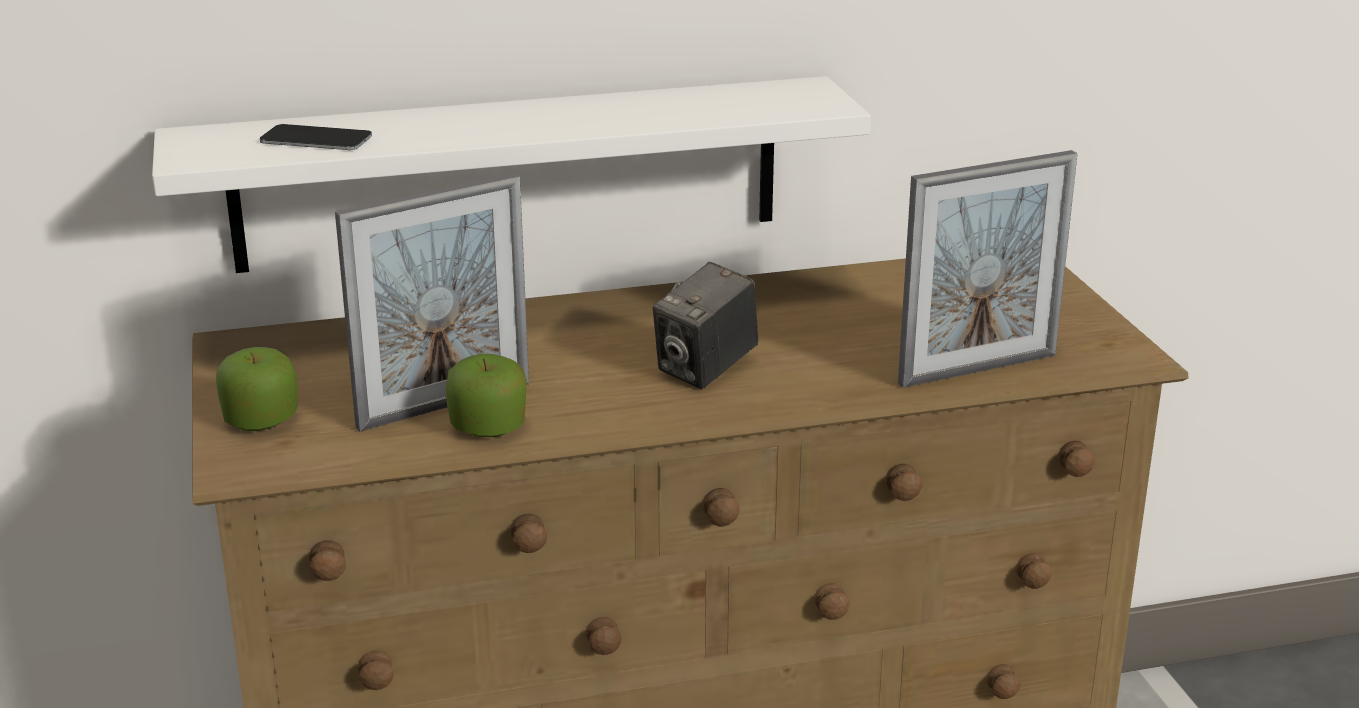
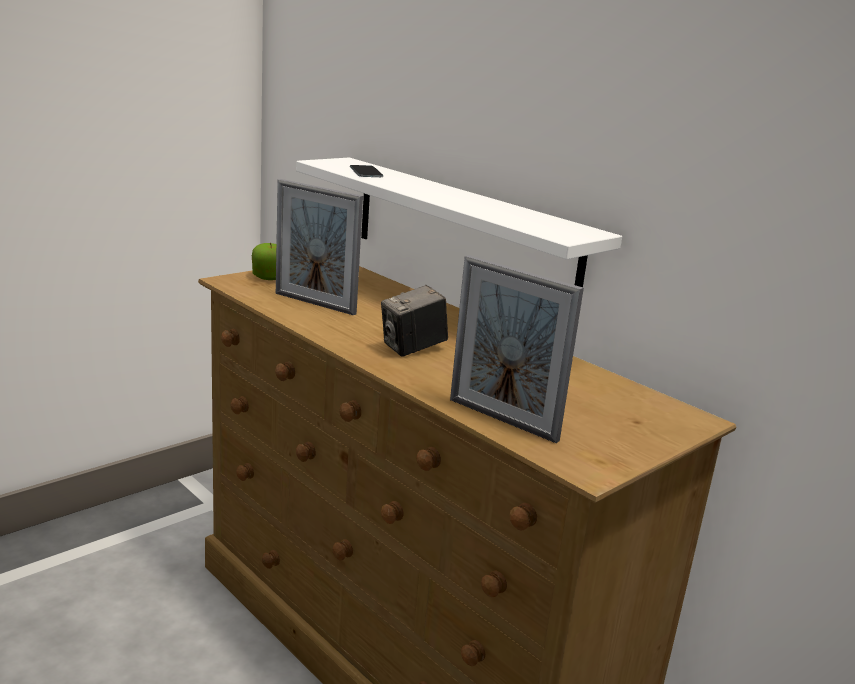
camera: 60 degrees right, 5 degrees down
apple [445,353,527,437] -> none
camera [653,262,759,389] -> camera turned 45 degrees counterclockwise [381,285,448,357]

